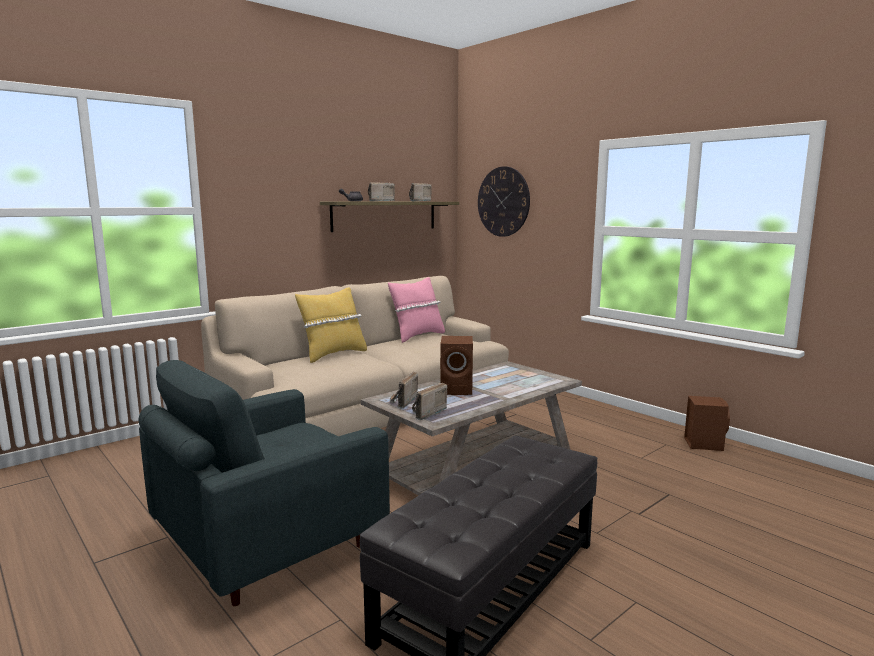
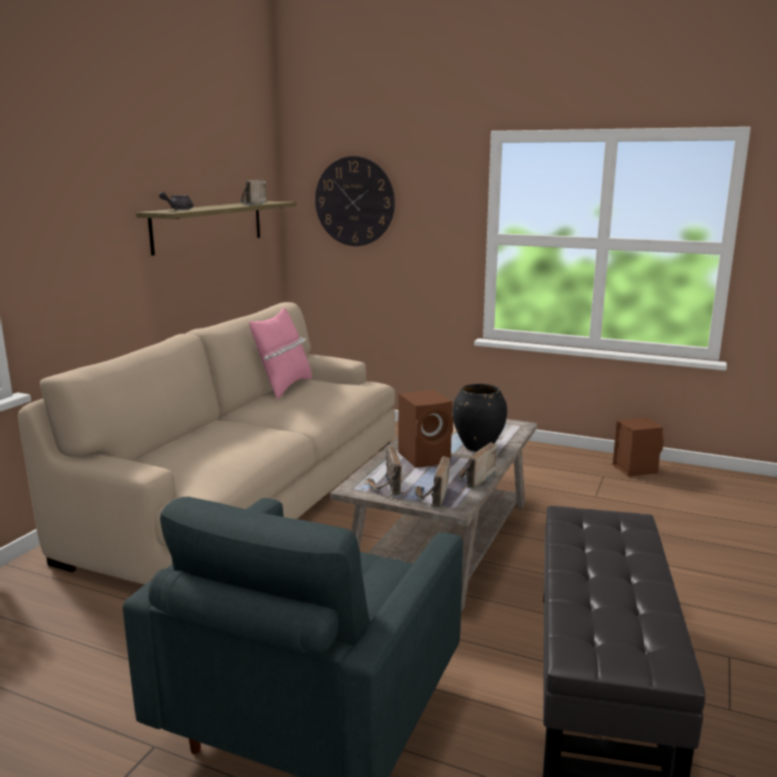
camera: 25 degrees left, 5 degrees up
yellow pillow [295,287,367,363] -> none
radio [368,182,395,201] -> radio moved to [458,442,497,489]
none -> black vase [453,384,507,451]

